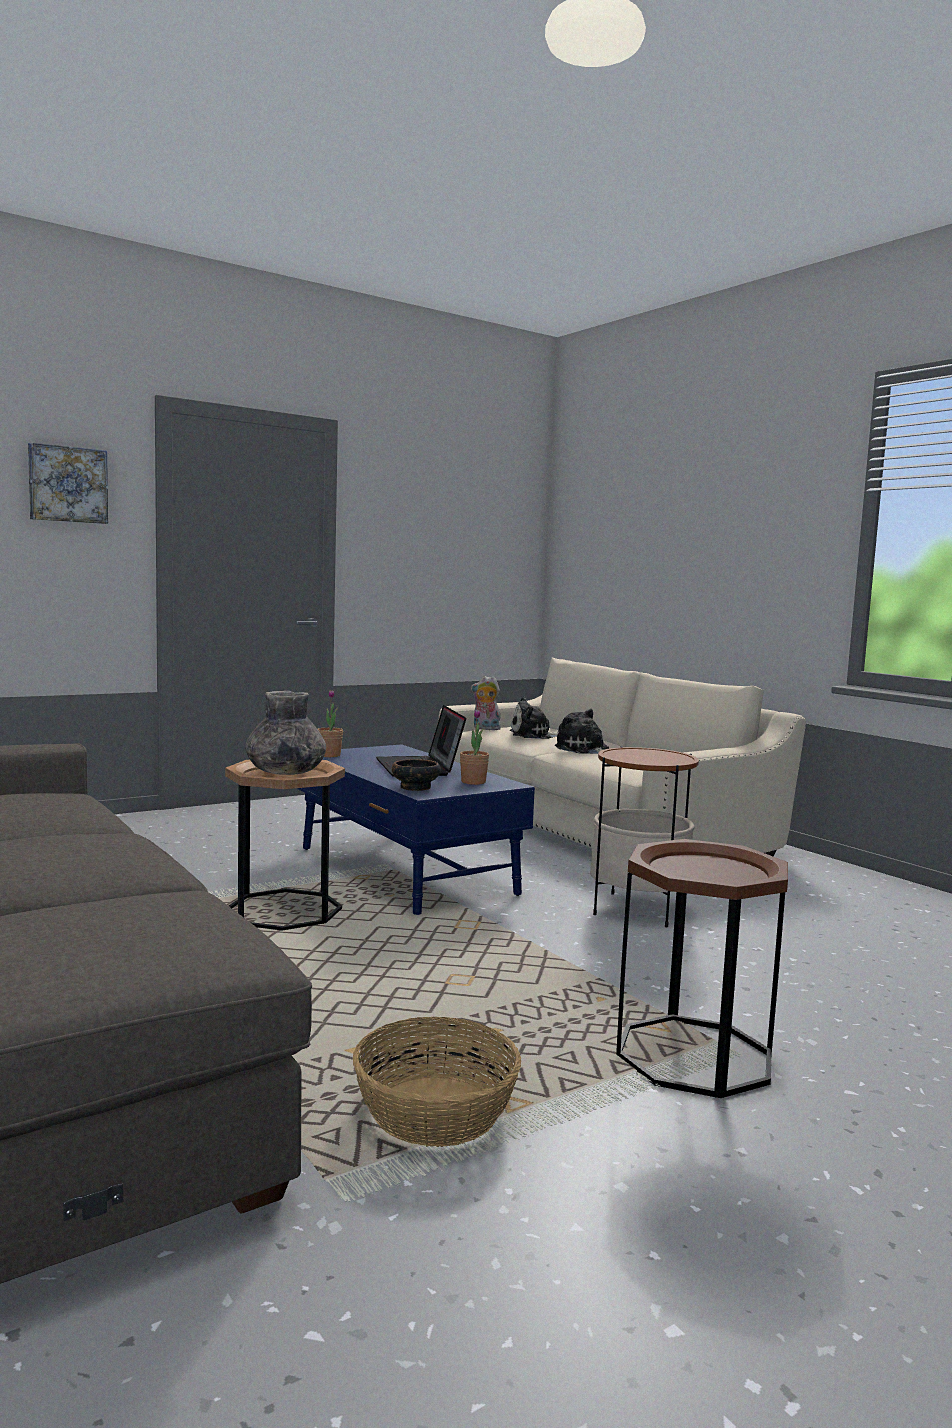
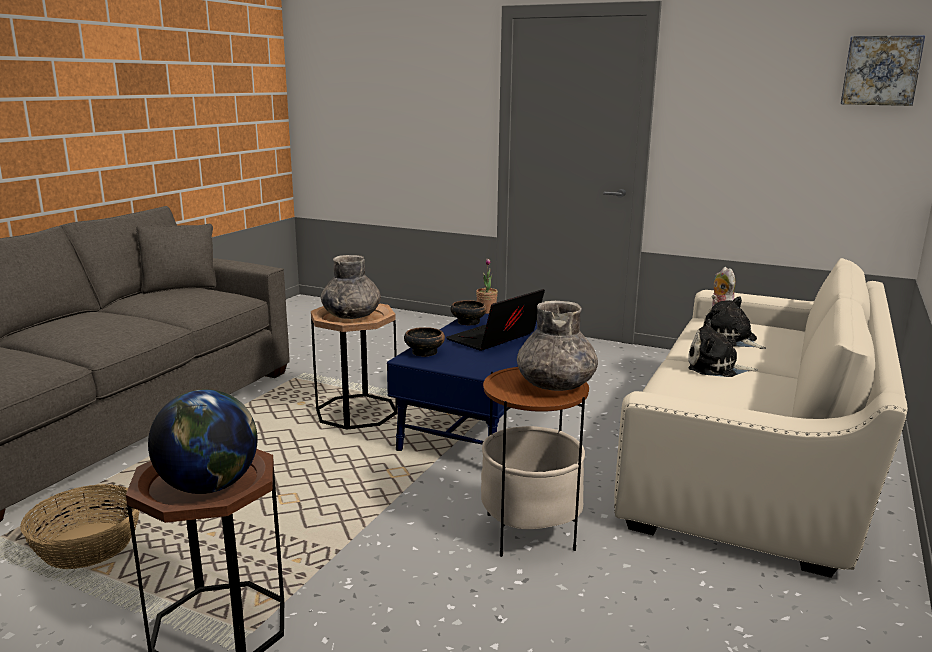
camera: 60 degrees right, 10 degrees up
picture [28,443,108,524] -> picture moved to [841,35,925,106]
potted plant [460,709,489,785] -> none
plush toy [555,709,609,754] -> plush toy turned 90 degrees counterclockwise [688,319,758,377]
none -> globe [148,389,258,494]
none -> bowl [451,300,487,326]
none -> grey vase [517,301,598,391]

